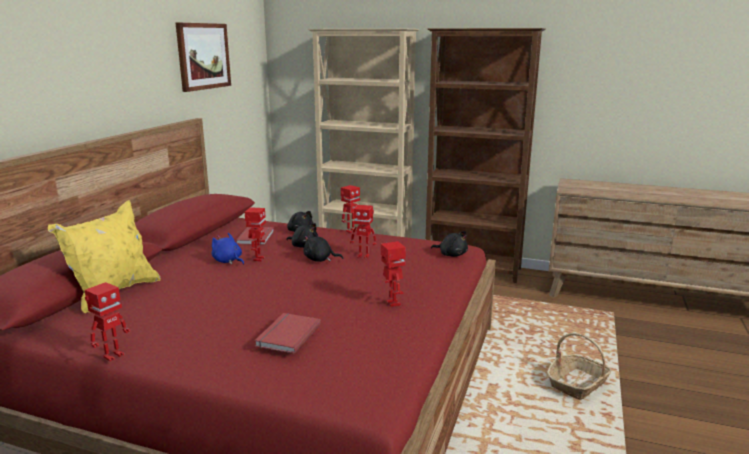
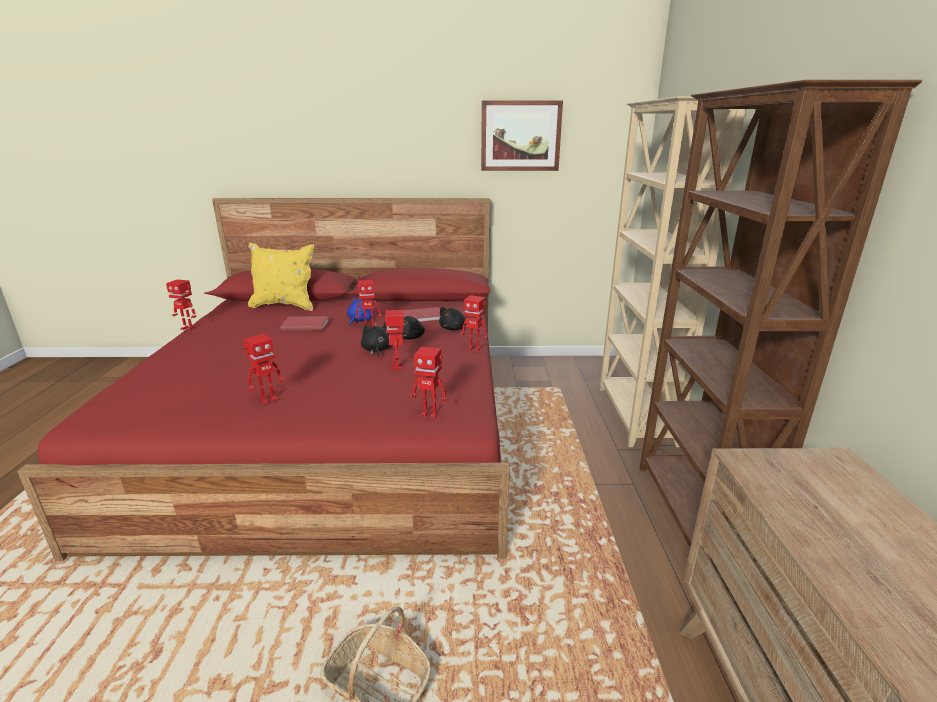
camera: 70 degrees right, 5 degrees up
red book [255,313,321,354] -> red book moved to [280,316,329,331]
black plush toy [431,231,468,257] -> toy robot [411,347,447,419]

